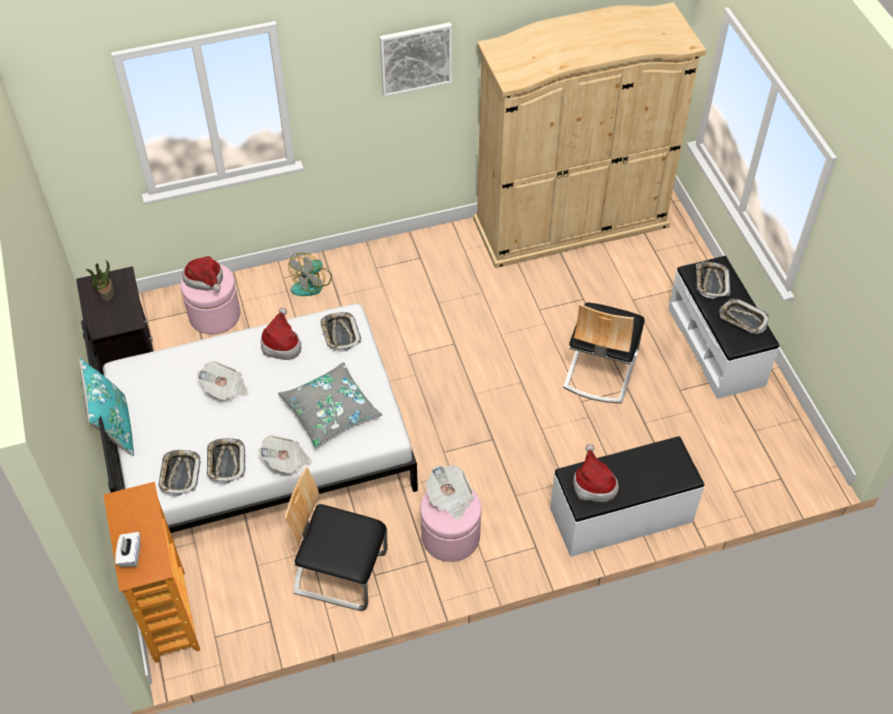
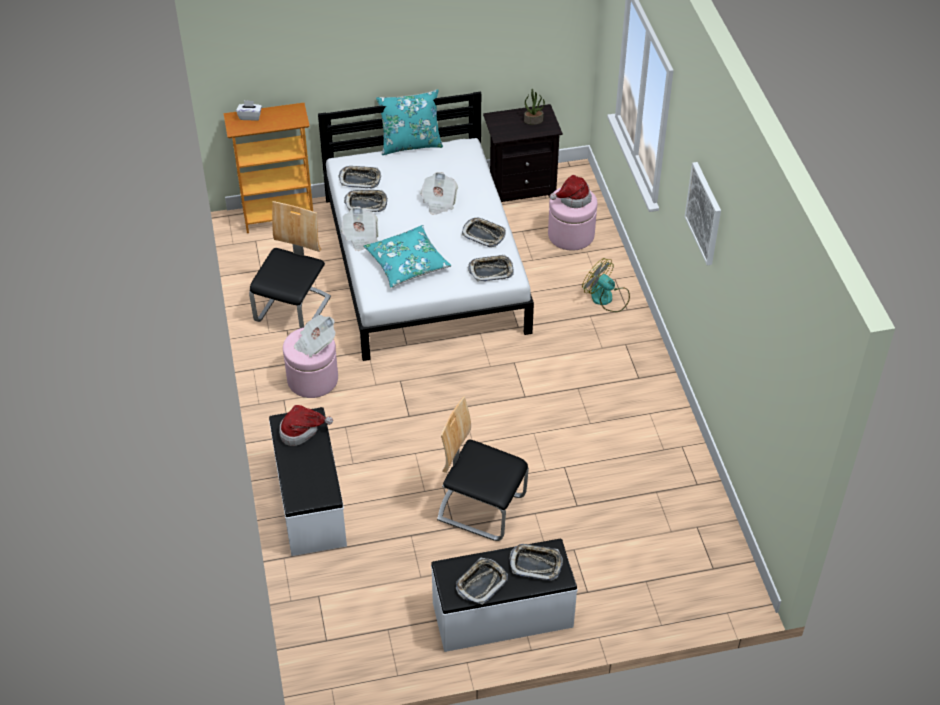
camera: 95 degrees right, 5 degrees down
hat [261,308,301,360] -> tray [462,218,506,247]
grey pillow [278,362,382,448] -> turquoise pillow [363,225,451,288]
beige wardrobe [473,2,706,268] -> none

